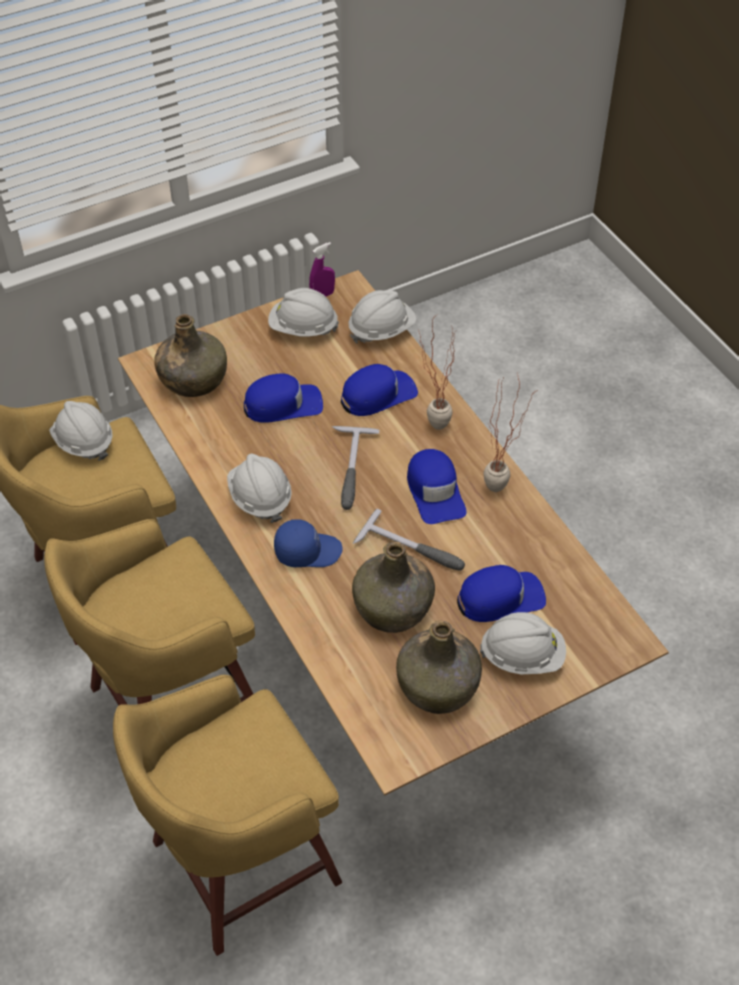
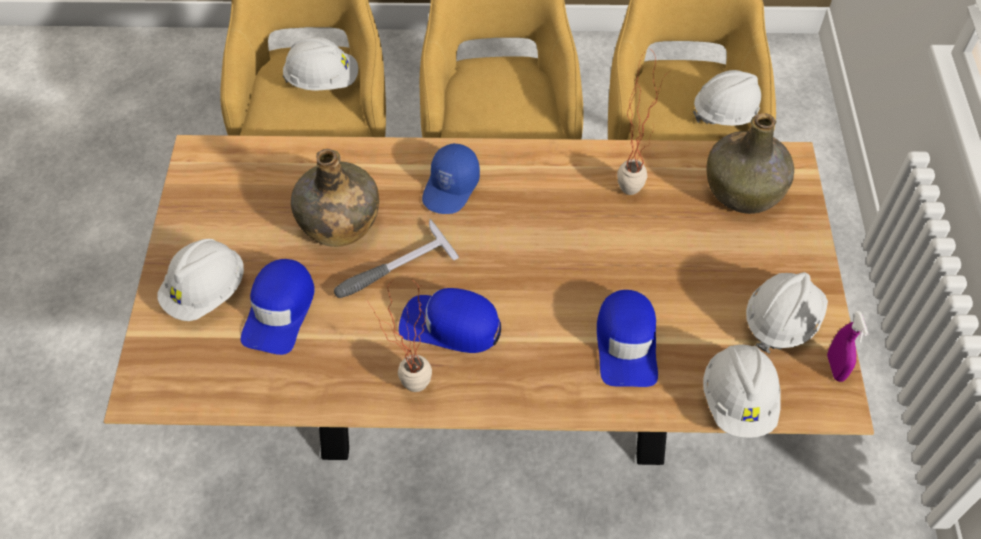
camera: 120 degrees right, 5 degrees up
white hard hat [227,453,292,523] -> white hard hat moved to [283,37,358,91]
blue cap [244,373,323,423] -> none
hammer [332,426,379,510] -> none
green bottle [396,620,482,714] -> none
potted plant [418,319,456,430] -> potted plant moved to [617,52,670,195]

